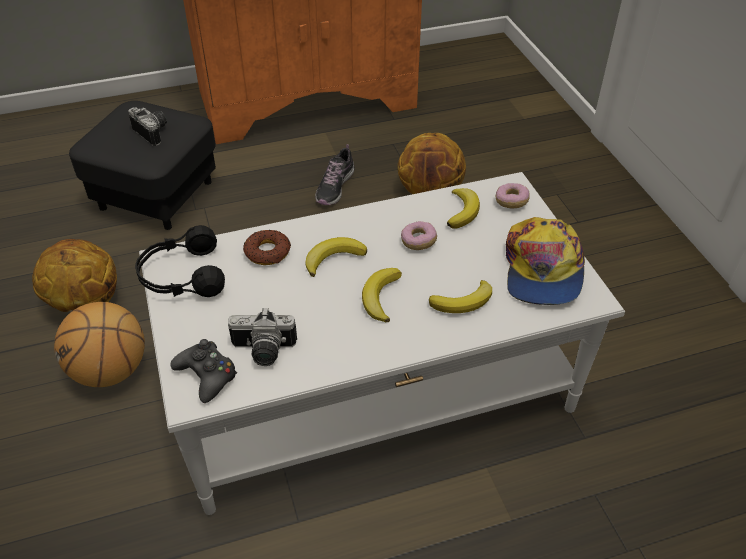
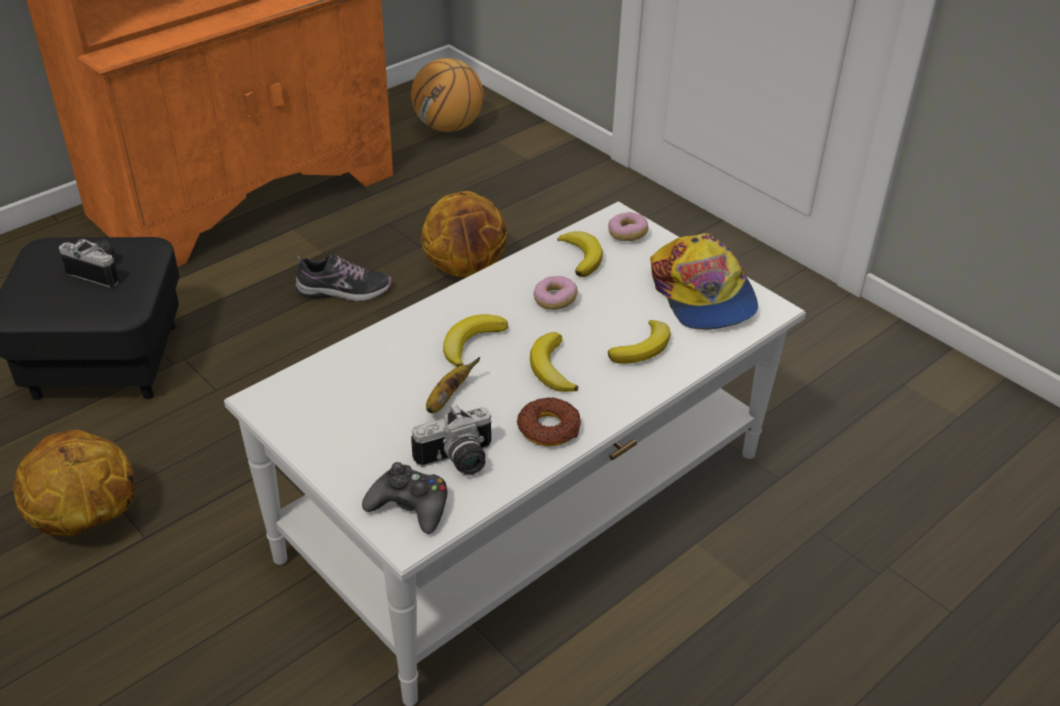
camera: 25 degrees left, 5 degrees down
basketball [54,302,145,387] -> basketball moved to [411,58,483,132]
black headphones [135,225,225,297] -> none
donut [243,230,291,265] -> donut moved to [517,398,581,446]
shoe [315,144,355,205] -> shoe turned 90 degrees counterclockwise [296,254,392,301]
none -> banana [426,357,480,413]

